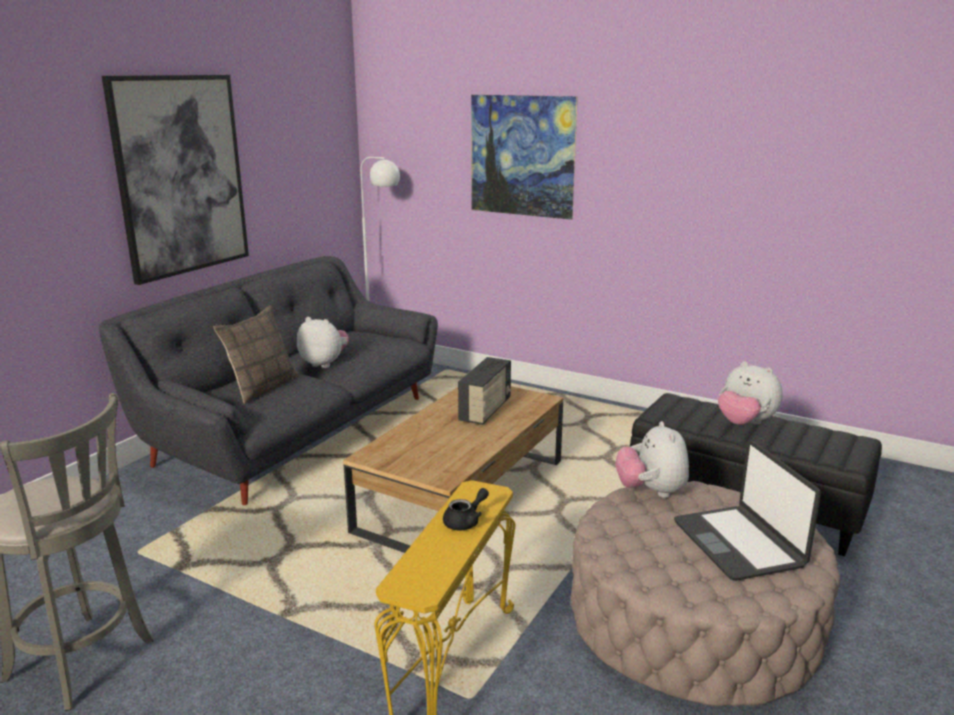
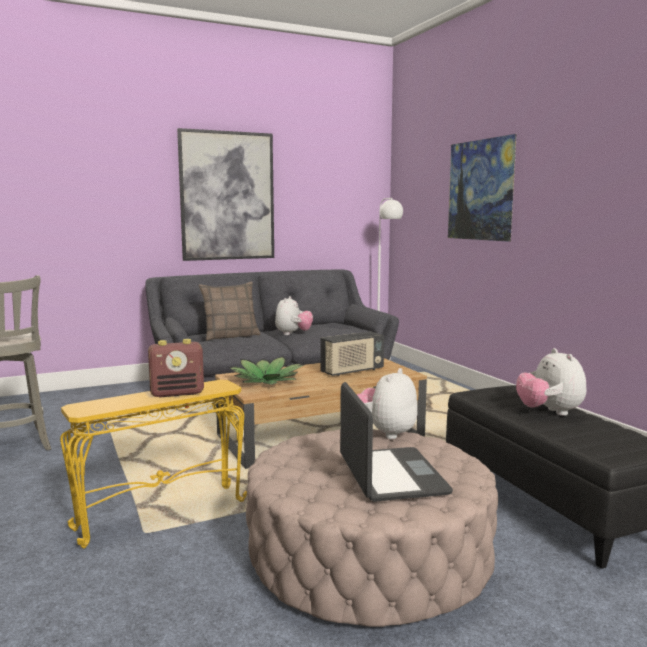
camera: 35 degrees right, 10 degrees down
plush toy [297,317,349,368] -> plush toy turned 45 degrees clockwise [275,296,313,335]
black teapot [443,488,489,530] -> radio [148,339,204,398]
laptop [674,440,821,581] -> laptop turned 150 degrees clockwise [340,382,453,502]
none -> potted plant [229,356,304,385]

